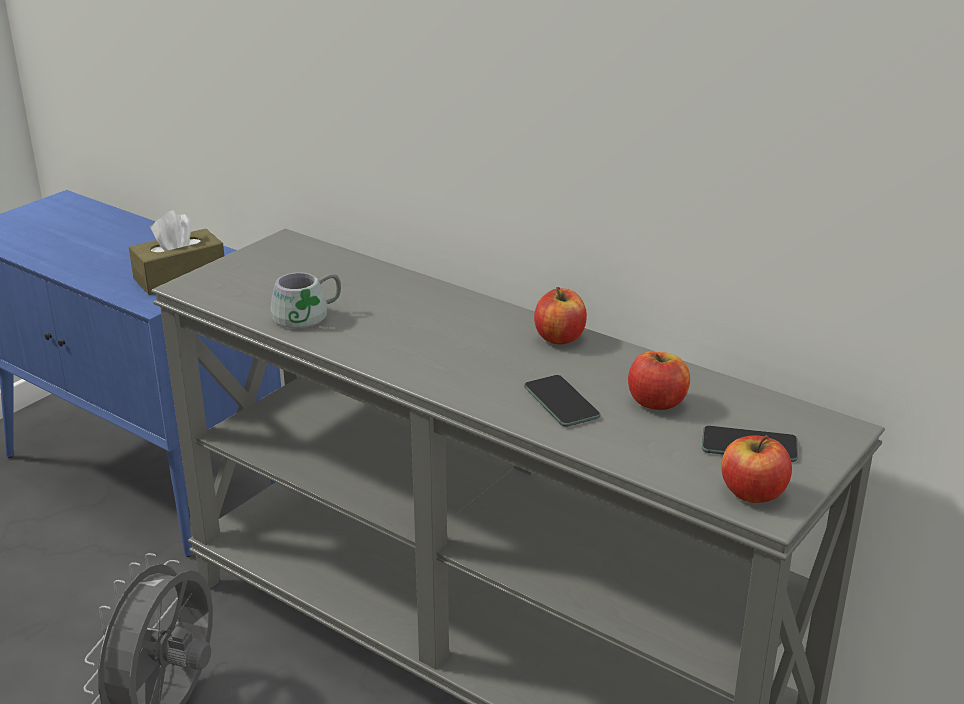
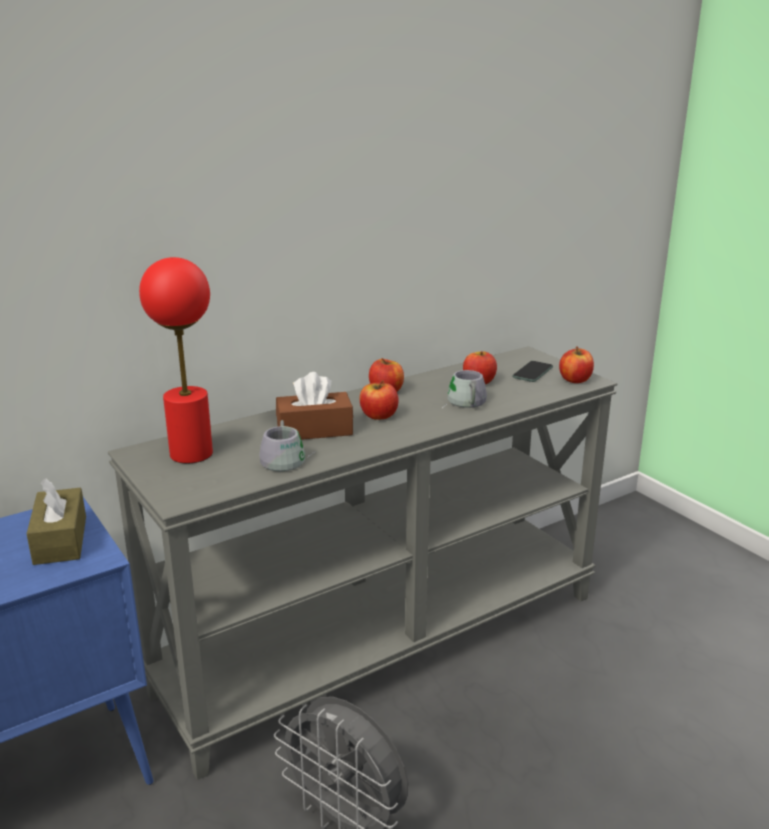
camera: 70 degrees left, 5 degrees down
phone [524,375,600,427] -> grey mug [442,370,487,408]
none -> red table lamp [139,257,213,463]
none -> brown tissue box [276,372,353,440]
none -> apple [360,380,399,420]

